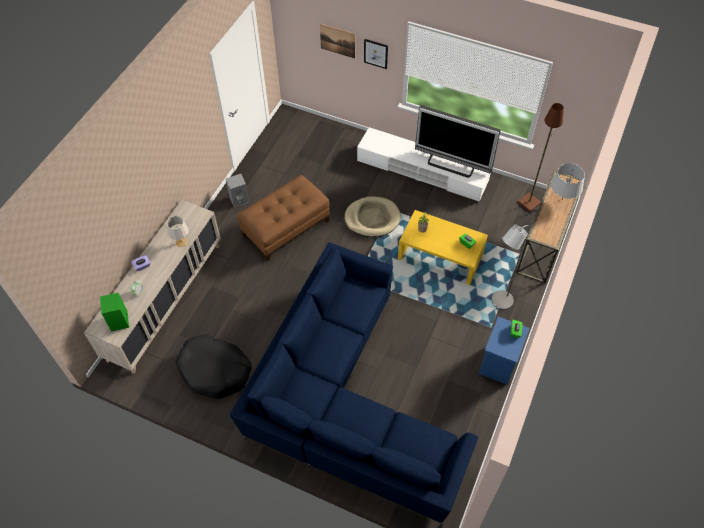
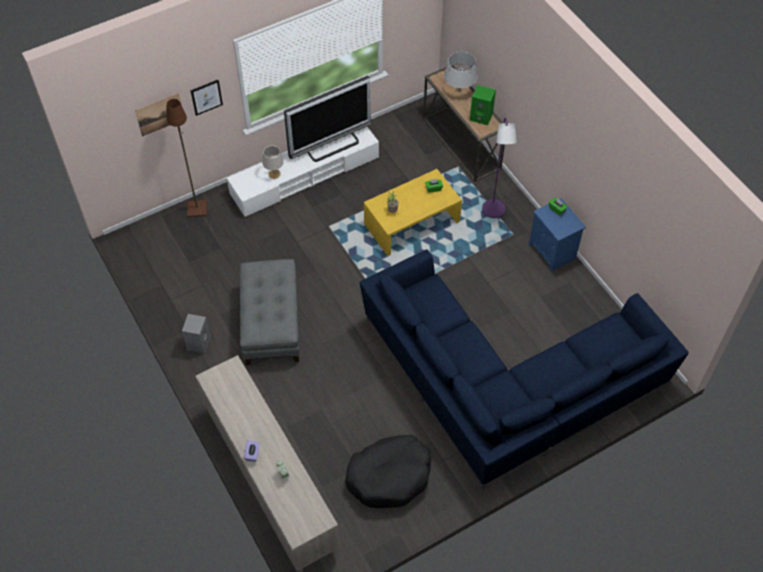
camera: 55 degrees left, 0 degrees up
green speaker [100,293,129,332] -> green speaker moved to [470,85,496,125]
grey table lamp [167,216,188,247] -> grey table lamp moved to [262,145,284,179]
brown ottoman [237,175,330,262] -> grey ottoman [240,259,299,365]
beige dog bed [344,196,401,237] -> none
grey floor lamp [491,224,529,310] -> purple floor lamp [482,117,517,218]
brown floor lamp [518,103,564,212] -> brown floor lamp moved to [166,99,207,217]

